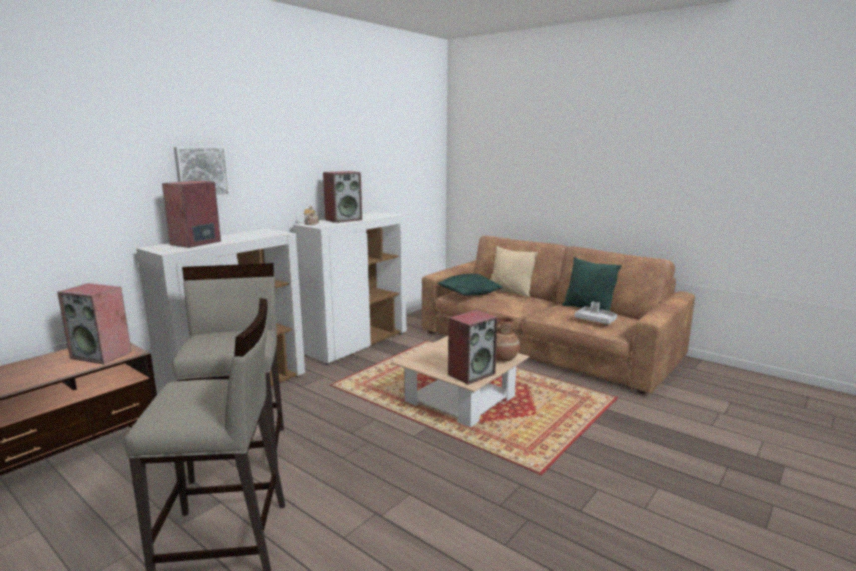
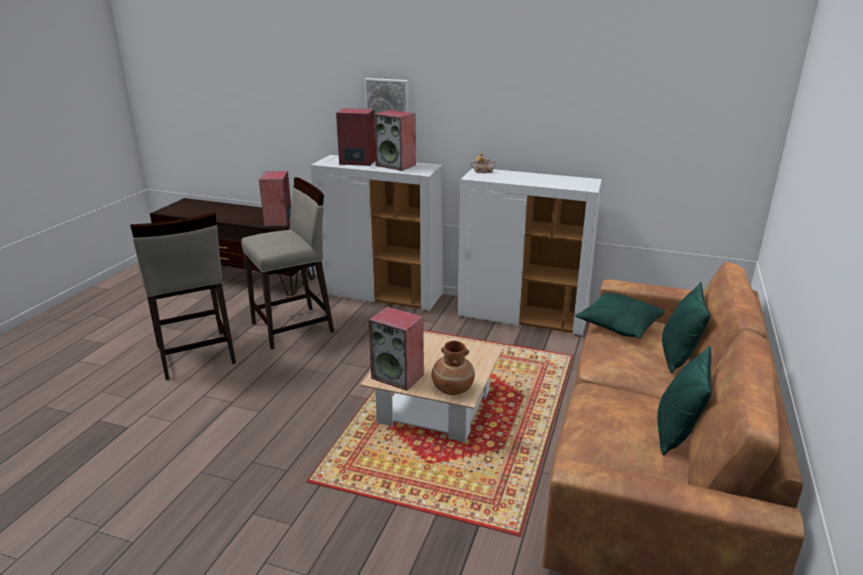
camera: 70 degrees right, 10 degrees up
speaker [323,171,362,223] -> speaker moved to [374,110,416,171]
beige pillow [491,246,538,297] -> green pillow [662,282,710,373]
grey tray [574,301,617,324] -> none

